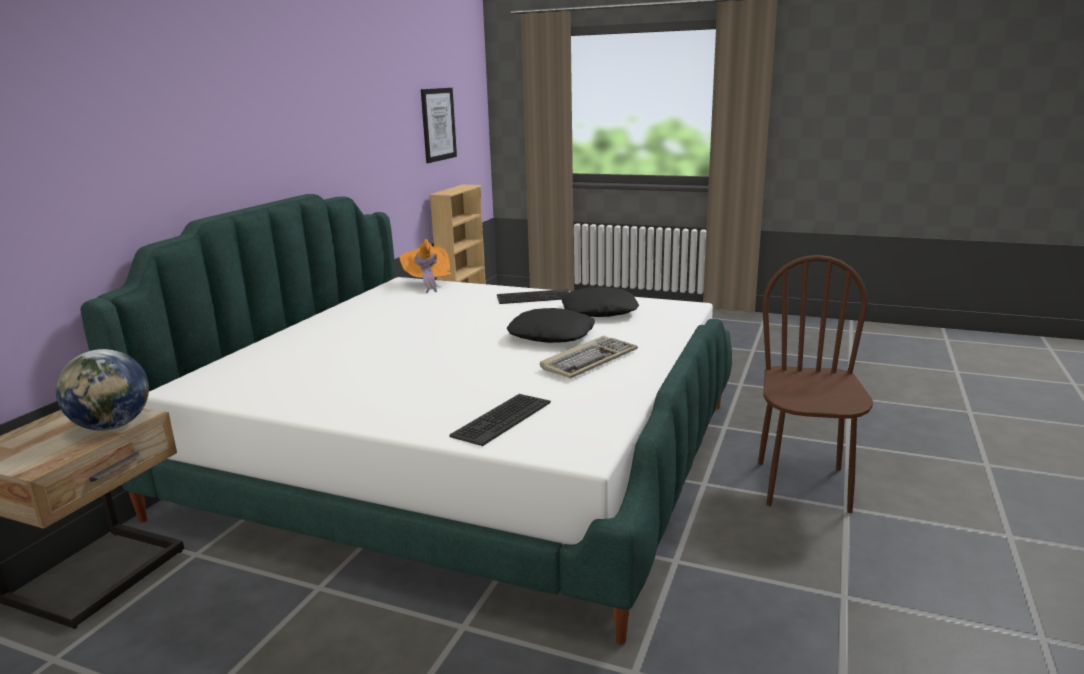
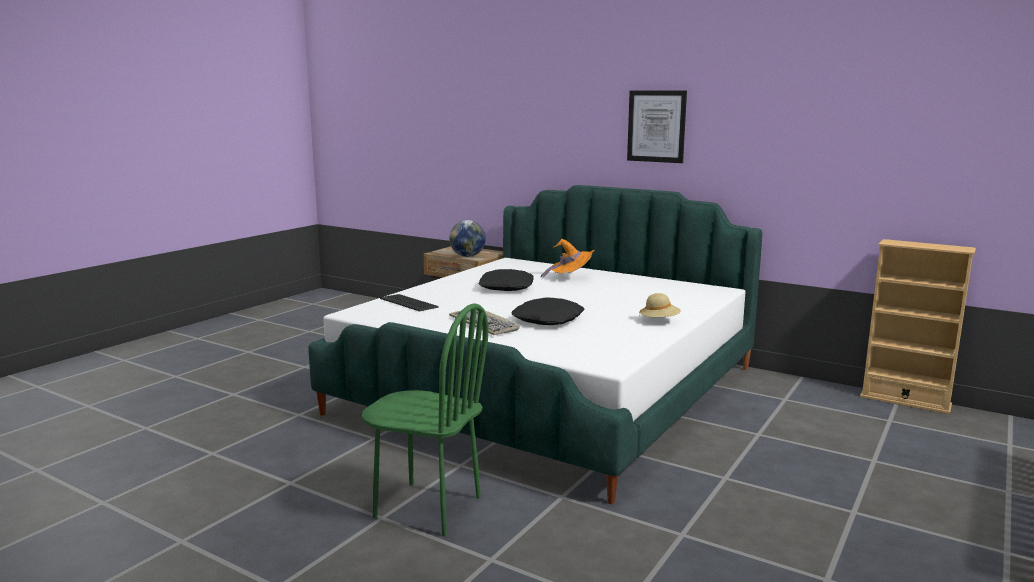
camera: 100 degrees right, 5 degrees down
orange hat [399,239,452,293] -> orange hat moved to [540,239,594,279]
picture [421,88,457,163] -> picture moved to [627,90,687,163]
keyboard [497,289,569,304] -> beige hat [639,293,681,317]
black pillow [562,287,639,317] -> black pillow moved to [478,269,534,291]
brown chair [758,255,873,513] -> green chair [362,303,489,536]

